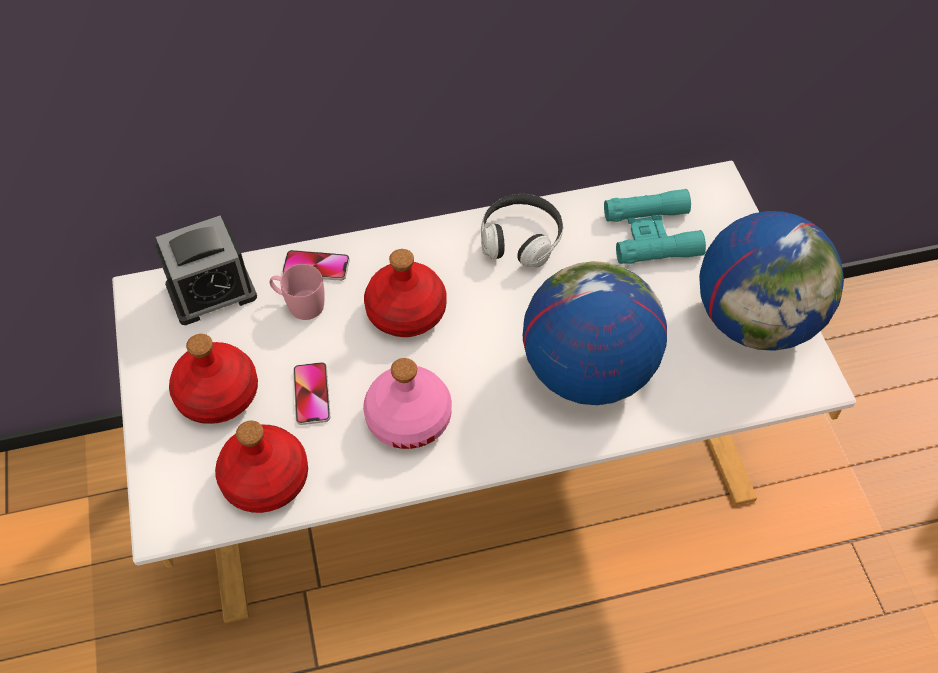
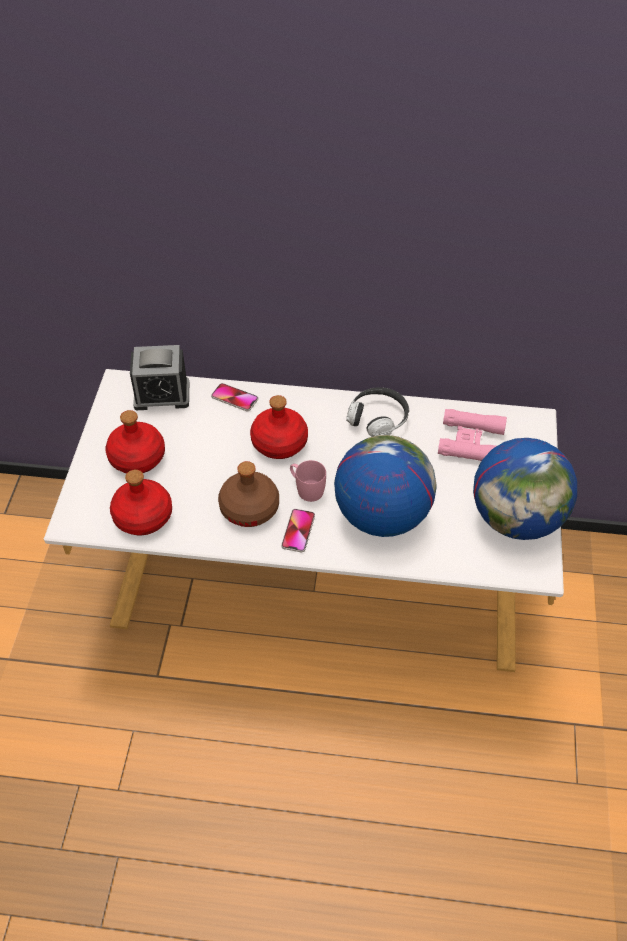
camera: 20 degrees right, 5 degrees down
pink mug [270,264,325,320] -> pink mug moved to [290,460,326,502]
phone [293,362,330,425] -> phone moved to [281,509,315,552]
pink bottle [363,358,452,449] -> brown bottle [218,461,279,527]
turquoise binoculars [604,189,706,264] -> pink binoculars [438,409,507,461]

